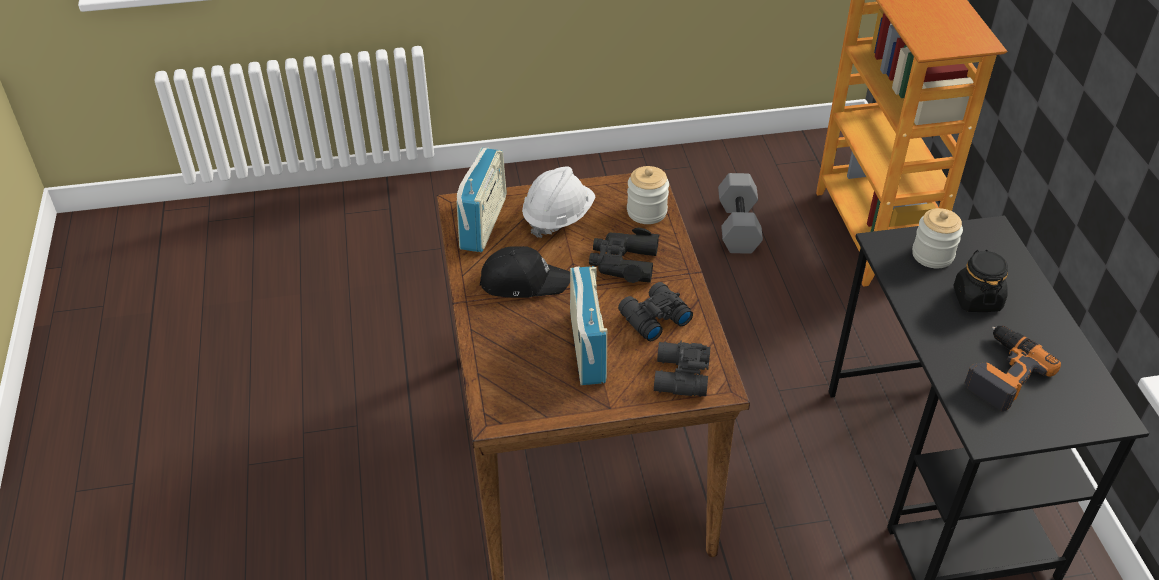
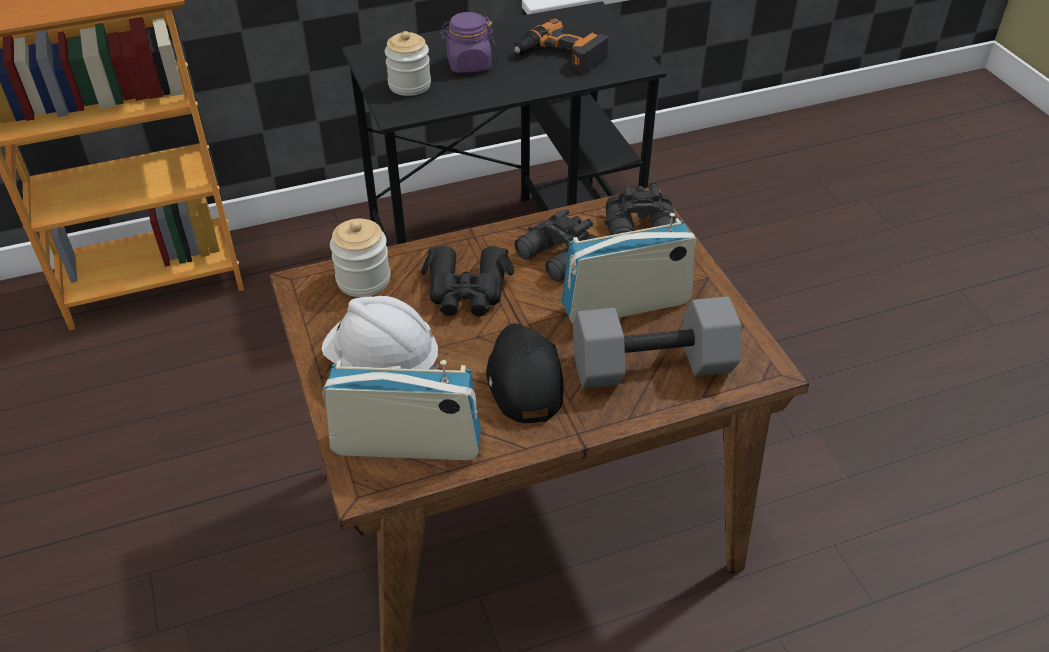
camera: 100 degrees left, 0 degrees up
grey dumbbell [718,173,763,254] -> grey dumbbell moved to [573,296,741,388]
black jar [953,250,1008,312] -> purple jar [440,12,496,73]

